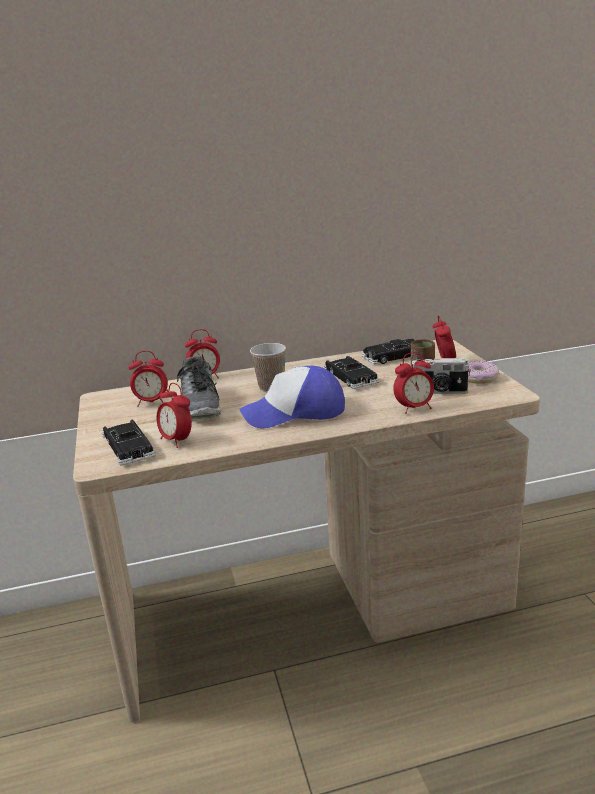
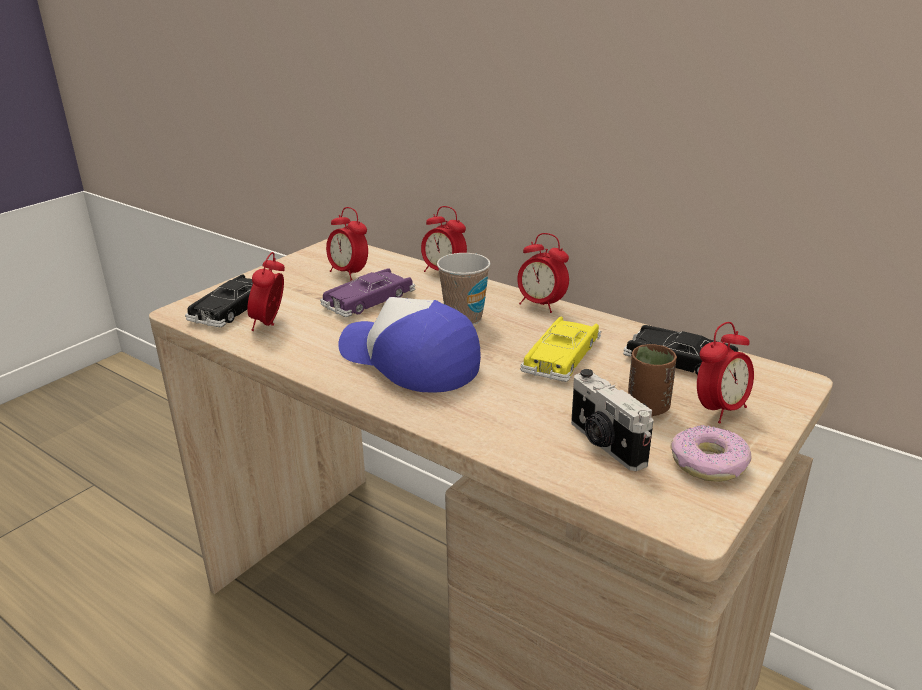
camera: 50 degrees right, 5 degrees up
shoe [177,356,221,420] -> purple toy car [320,268,415,317]
black toy car [324,356,380,389] -> yellow toy car [520,316,601,382]
alarm clock [393,352,434,413] -> alarm clock moved to [517,233,569,313]

